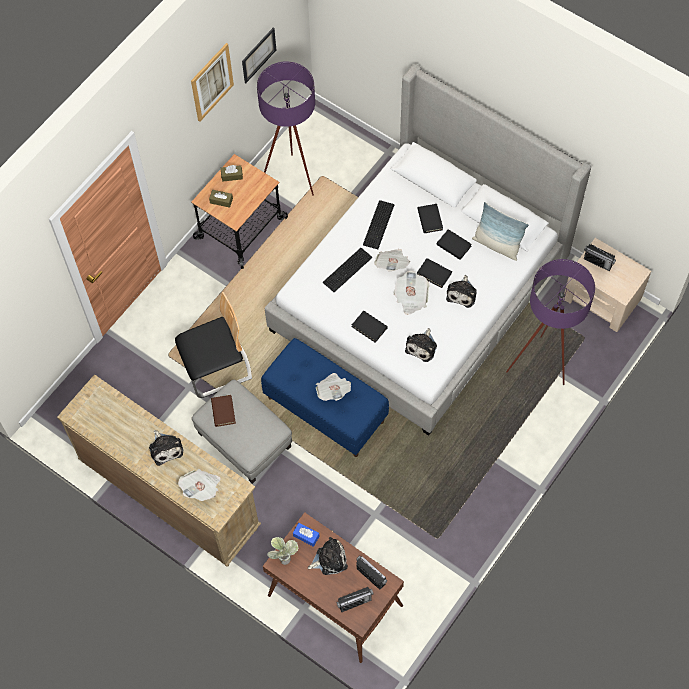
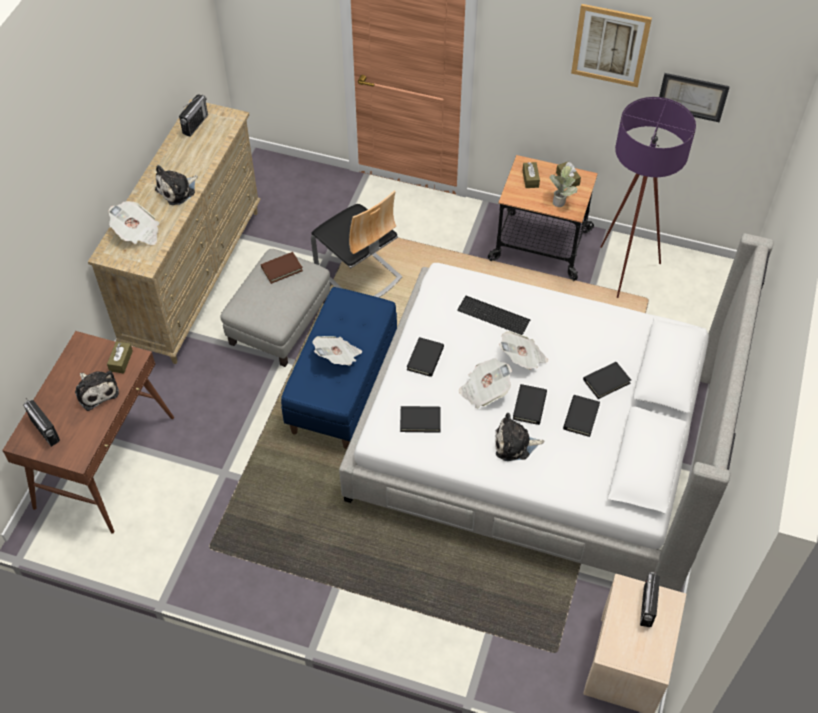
camera: 70 degrees right, 10 degrees down
potted plant [267,537,298,565] -> potted plant moved to [550,166,577,207]
blue tissue box [293,523,319,547] -> brown tissue box [107,341,133,373]
radio [356,556,387,590] -> radio moved to [179,95,208,137]
keyboard [363,200,394,249] -> none
plush toy [405,328,437,362] -> black book [400,406,441,433]
pillow [472,202,529,261] -> none
purple floor lamp [506,259,595,385] -> none

